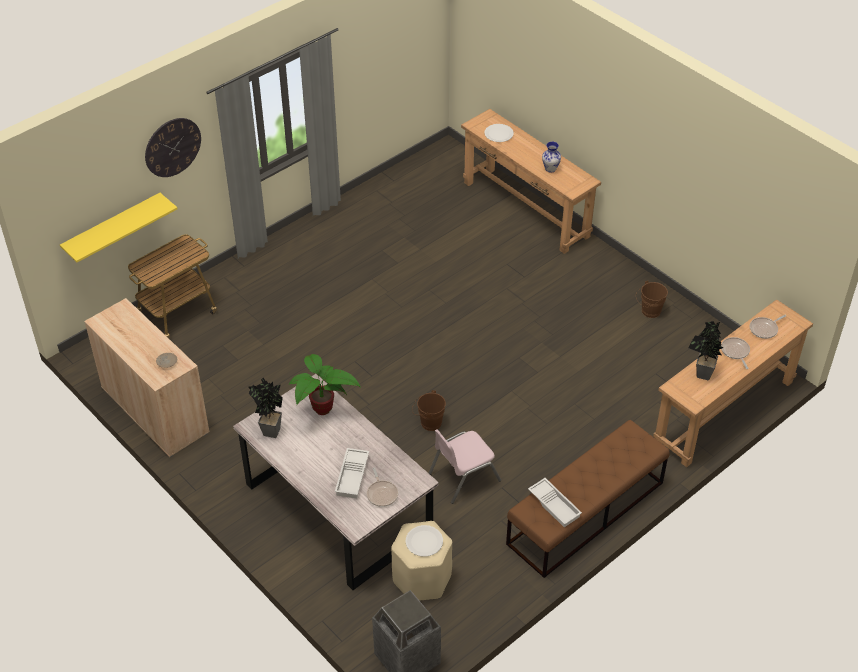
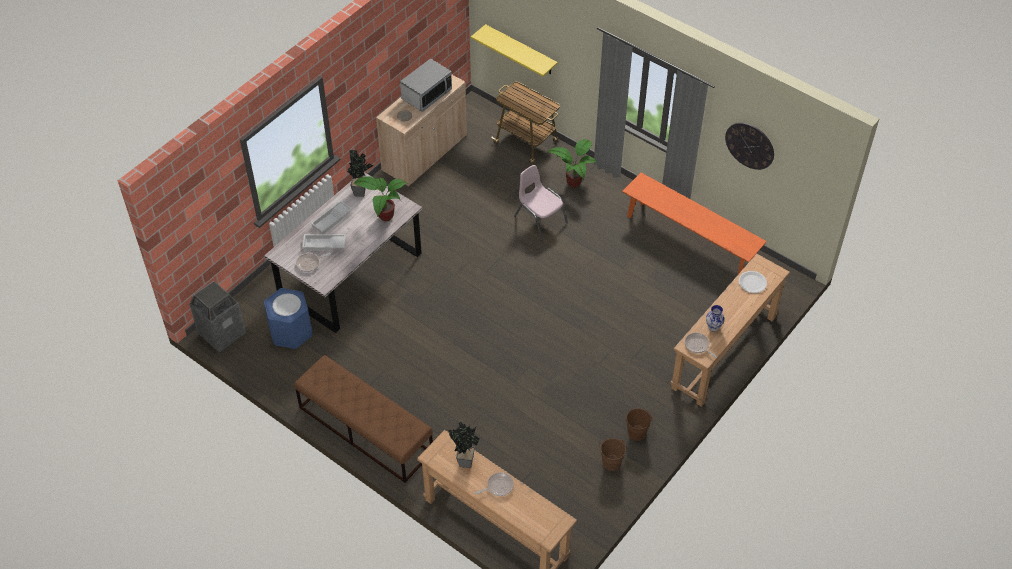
camera: 80 degrees right, 5 degrees up
wall clock [145,118,201,177] -> wall clock moved to [725,123,774,170]
beige stool [391,521,452,601] -> blue stool [264,288,312,349]
brown bucket [412,390,446,431] -> brown bucket moved to [625,408,652,441]
pink chair [429,429,501,504] -> pink chair moved to [514,165,568,241]
white tray [528,478,582,527] -> white tray moved to [311,201,352,234]
frying pan [750,315,786,339] -> frying pan moved to [685,333,717,358]
none -> microwave [400,59,452,112]
none -> potted plant [548,139,597,188]
none -> orange bench [622,173,767,274]

